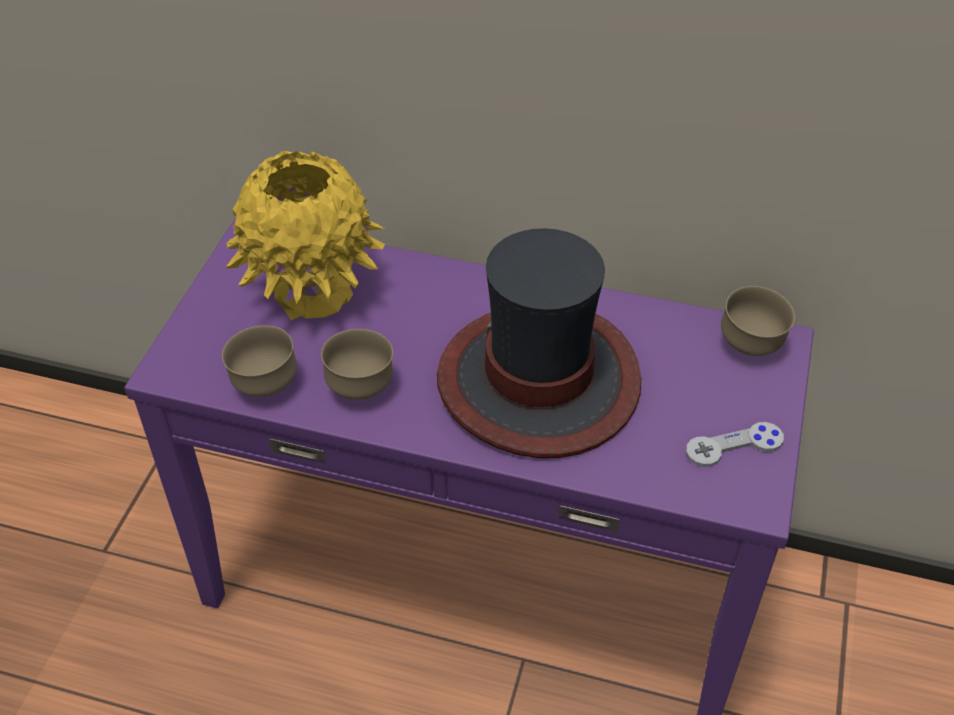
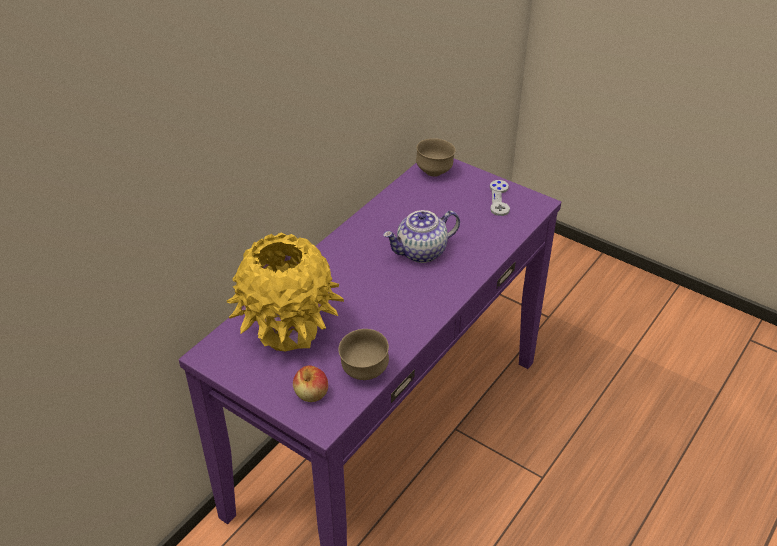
camera: 70 degrees left, 5 degrees down
brown bowl [321,329,393,400] -> none
hat [437,228,641,458] -> teapot [383,210,460,263]
none -> apple [293,365,328,402]

